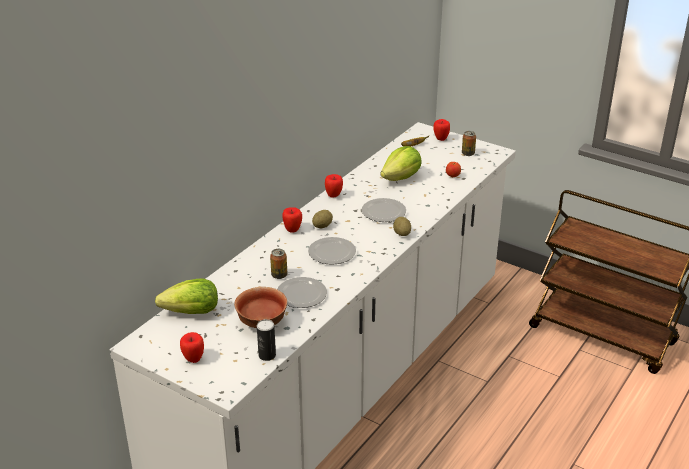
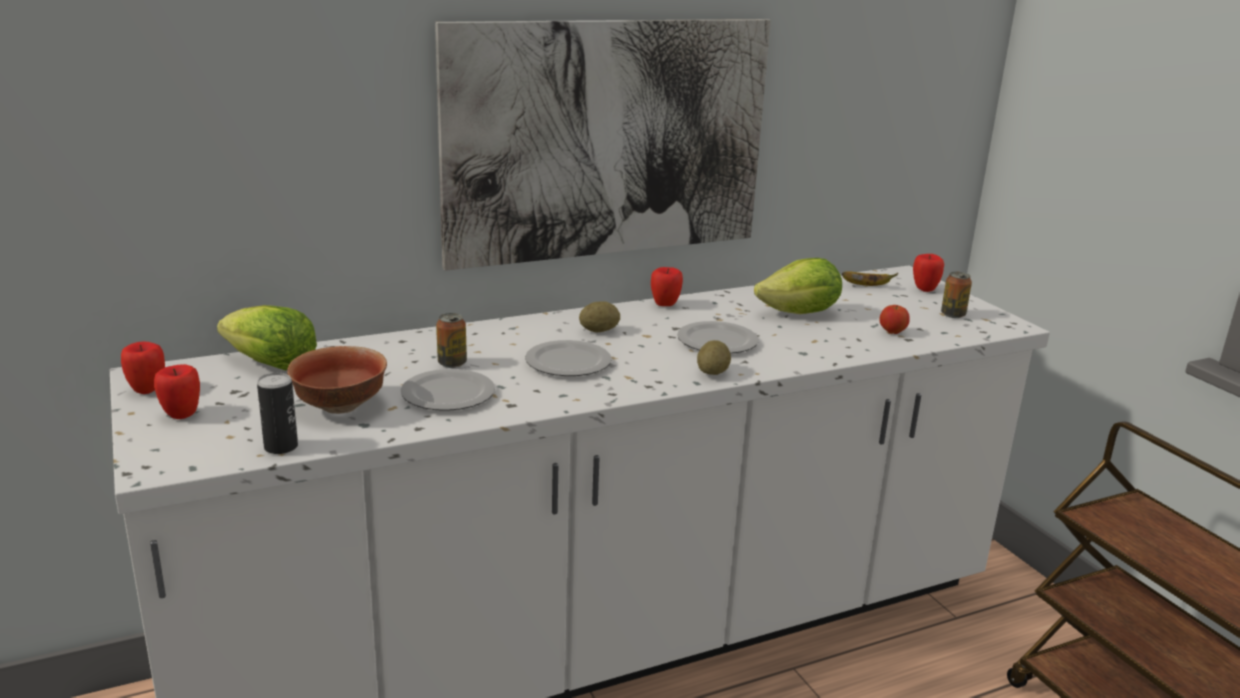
camera: 30 degrees right, 10 degrees down
apple [282,207,302,233] -> apple moved to [121,341,165,394]
none -> picture [435,19,771,271]

